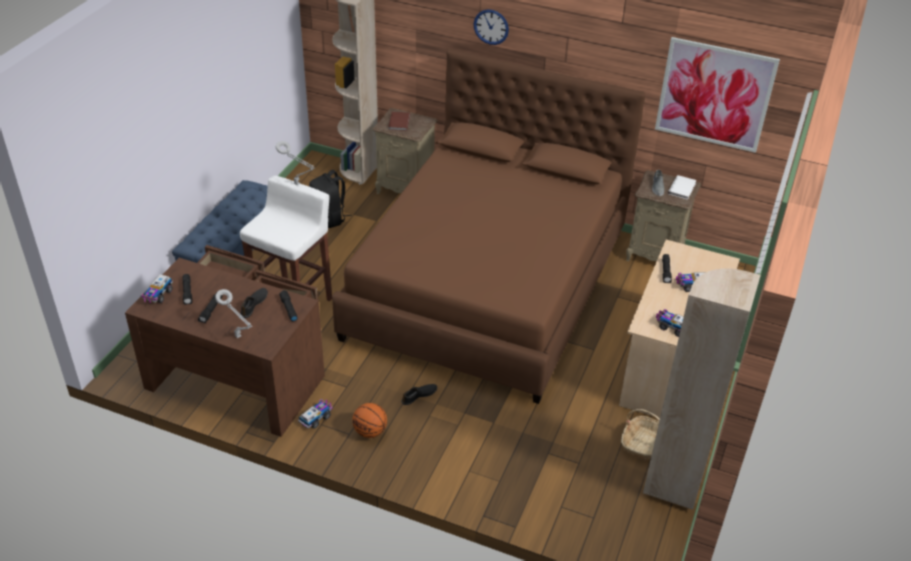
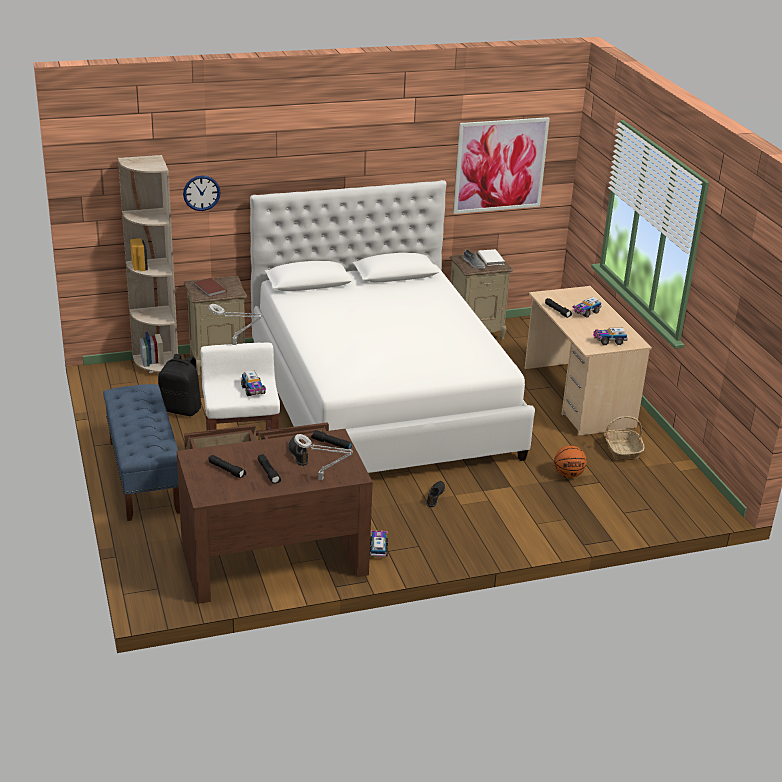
camera: 40 degrees left, 10 degrees down
toy truck [141,274,173,303] -> toy truck moved to [241,370,266,396]
brown bed [332,49,646,404] -> white bed [250,180,535,473]
basketball [352,403,387,438] -> basketball moved to [554,445,587,478]
wall clock [474,10,509,45] -> wall clock moved to [183,175,221,211]
beige bookcase [643,268,761,510] -> none

